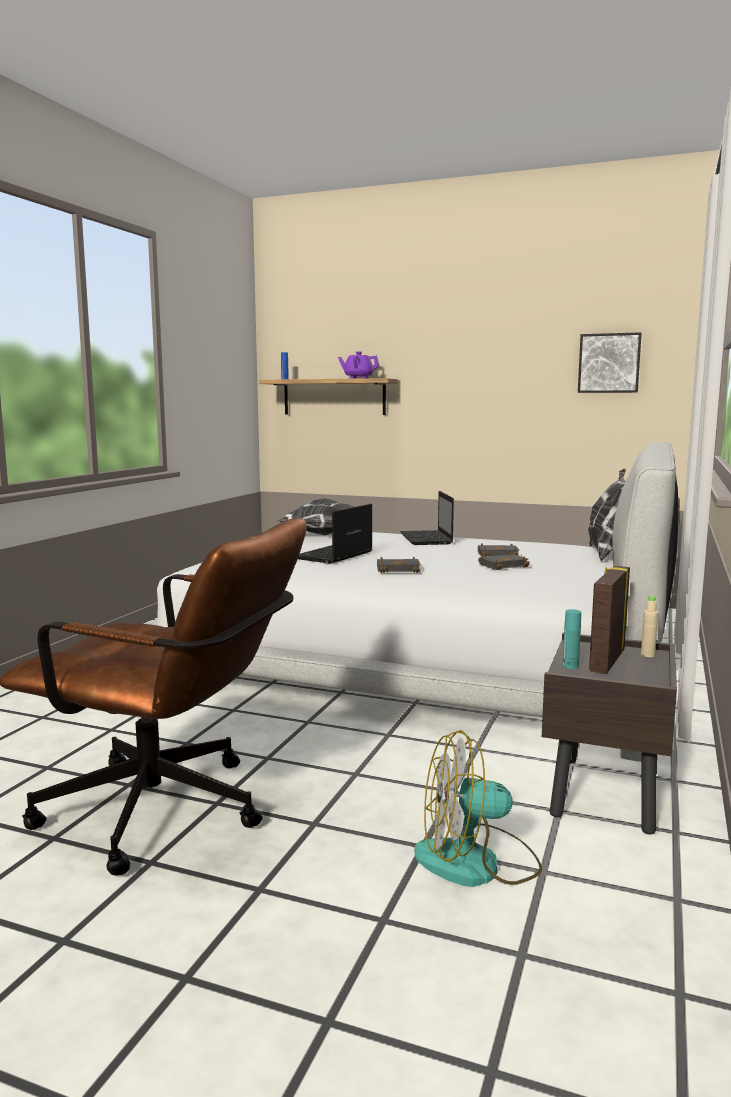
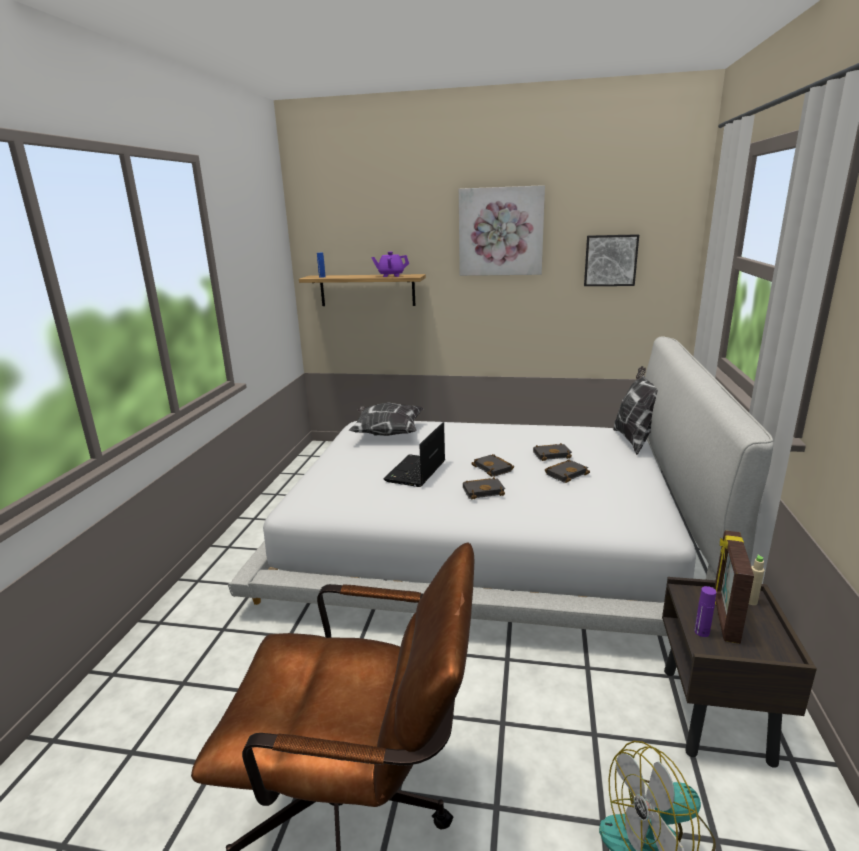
camera: 10 degrees left, 10 degrees up
laptop [400,491,454,545] -> none
turquoise bottle [563,609,581,669] -> purple bottle [694,586,717,637]
none -> picture [459,185,545,276]
none -> black book [471,454,514,477]

